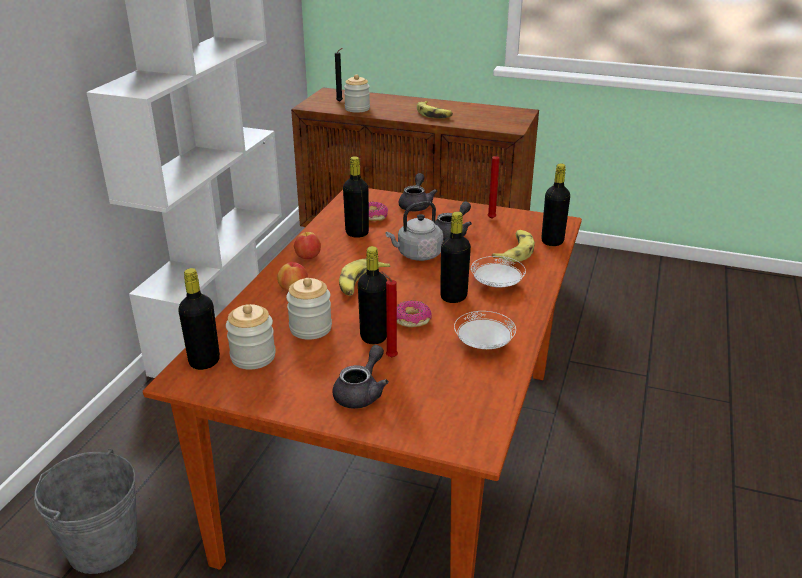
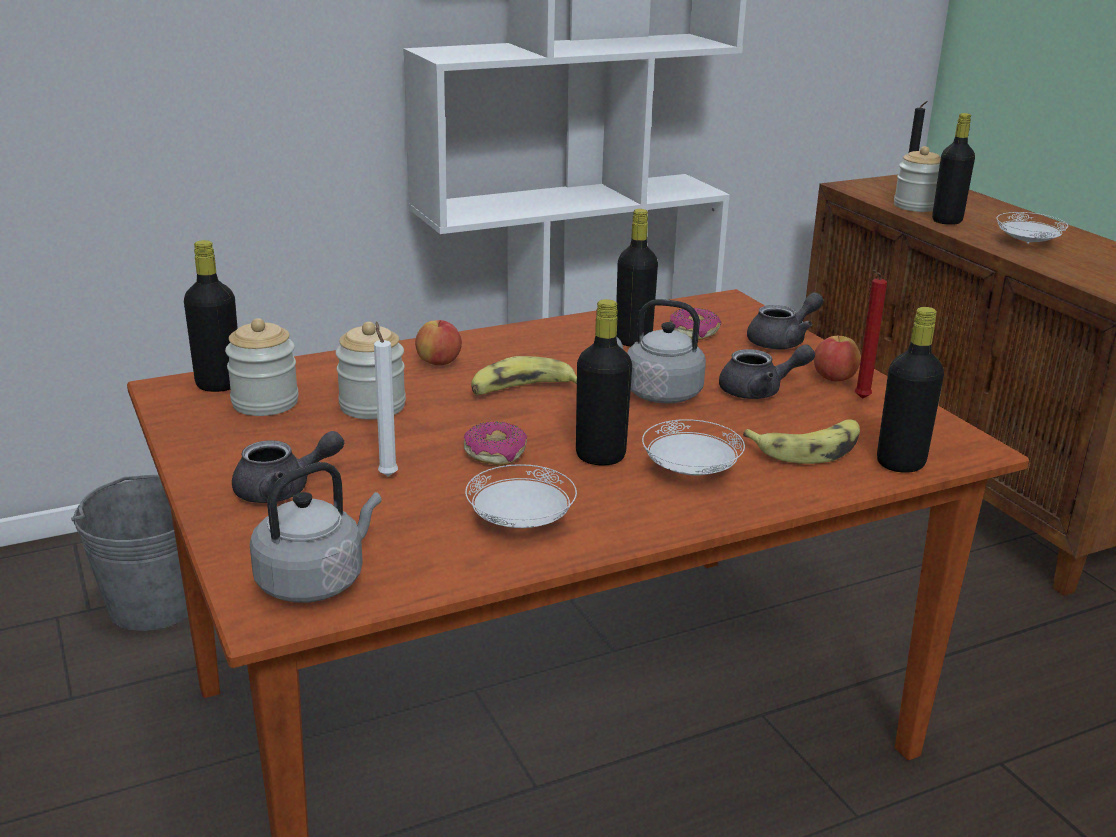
camera: 45 degrees right, 5 degrees down
apple [294,232,321,259] -> apple moved to [814,336,861,381]
black bottle [358,246,387,344] -> black bottle moved to [932,113,975,225]
red candle [381,271,398,358] -> white candle [374,321,398,477]
banana [417,101,453,118] -> white plate [997,212,1068,244]
none -> grey kettle [250,462,381,603]

